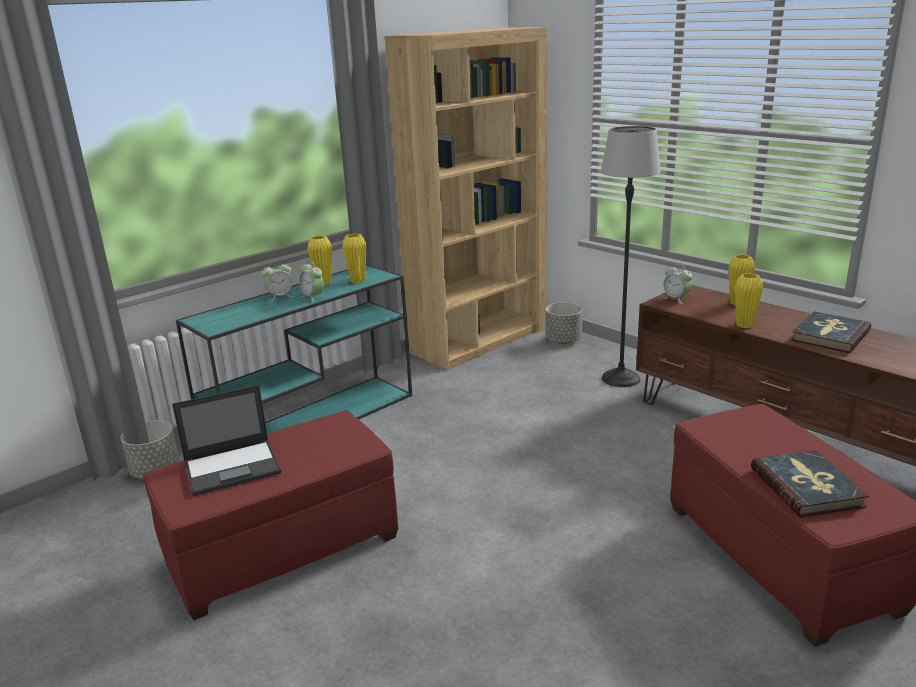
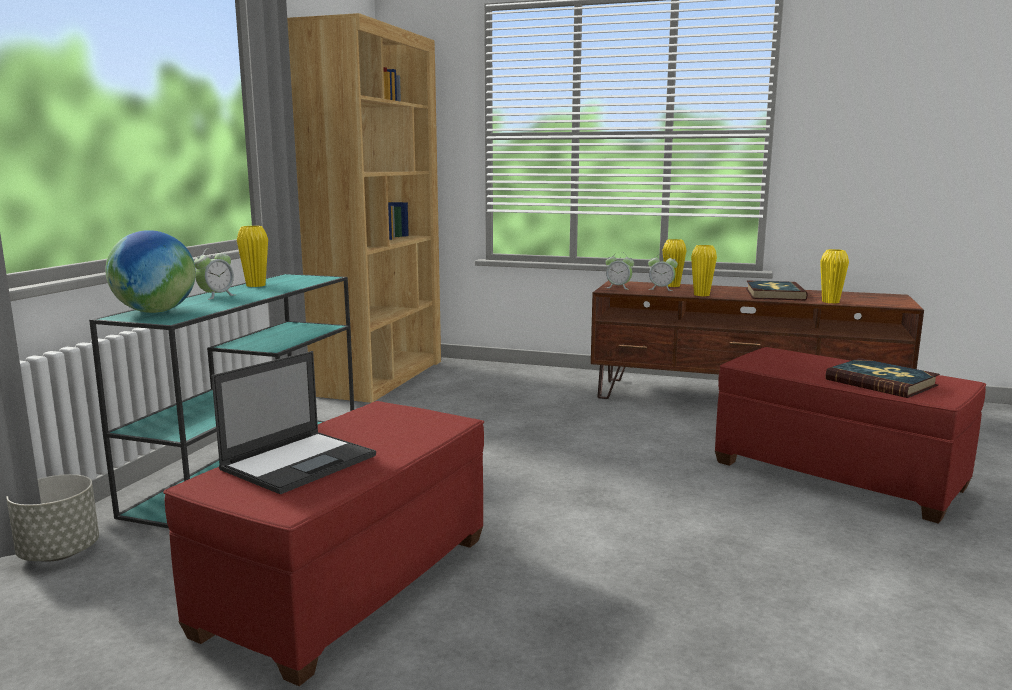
camera: 30 degrees left, 10 degrees down
alarm clock [299,261,324,302] -> alarm clock moved to [648,253,678,291]
yellow vase [342,234,366,283] -> yellow vase moved to [820,249,849,303]
grey planter [545,302,583,344] -> none
floor lamp [601,126,661,387] -> none
none -> globe [105,230,196,313]

